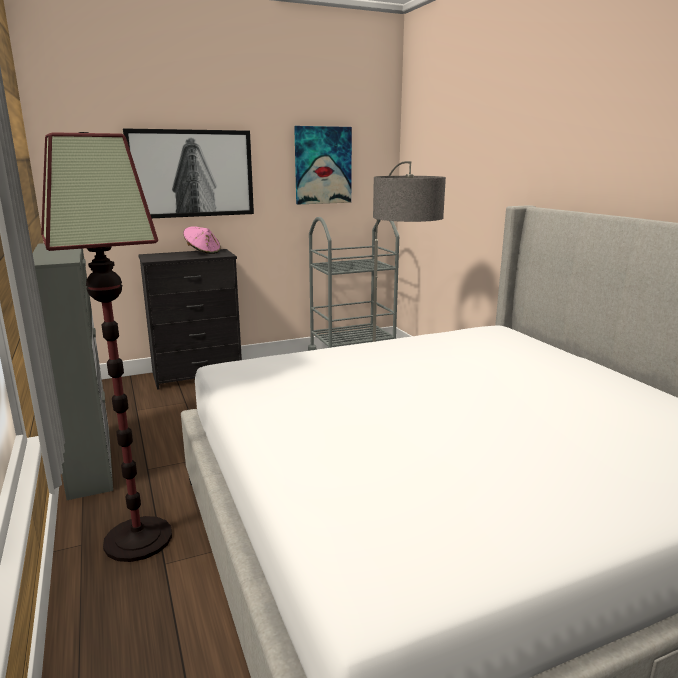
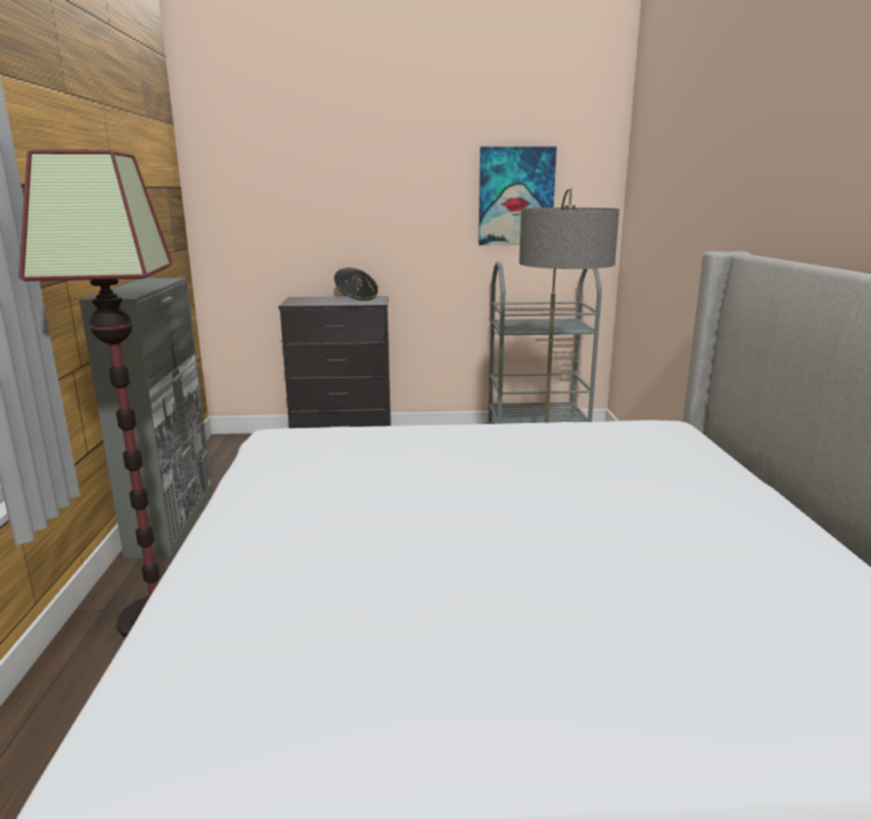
camera: 20 degrees right, 0 degrees up
picture [123,128,254,218] -> none
pink hat [183,226,221,254] -> black hat [334,268,378,301]

